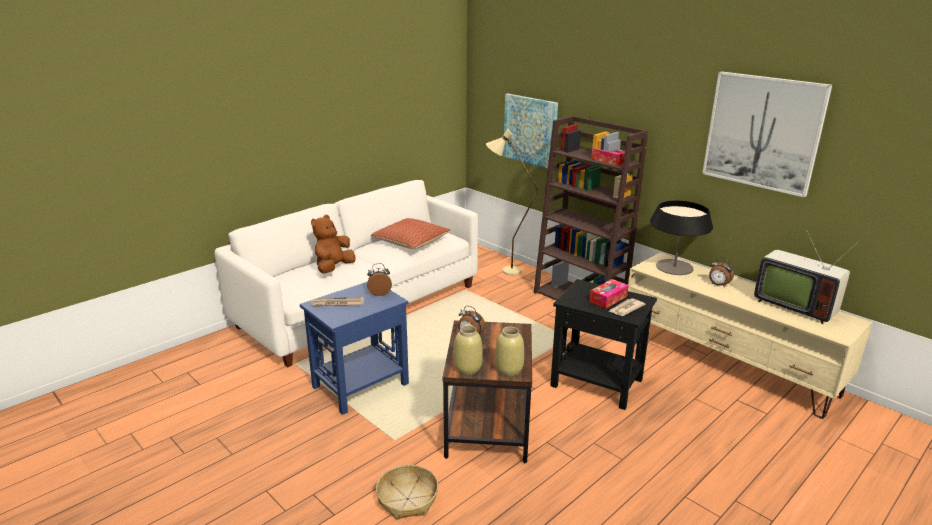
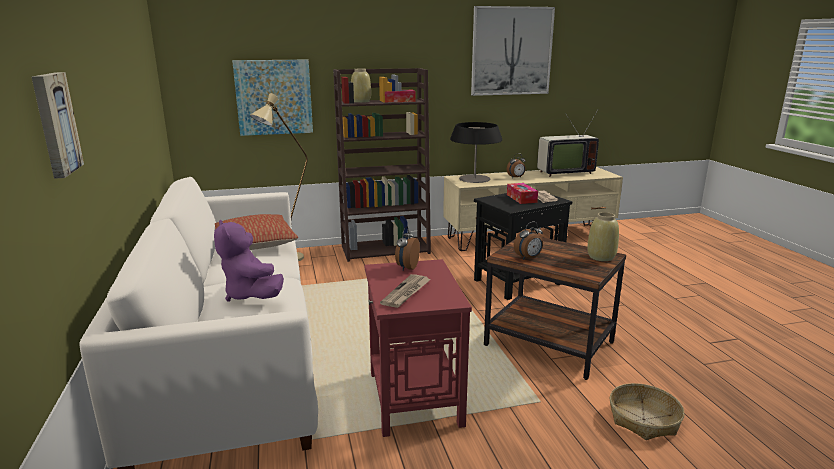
camera: 60 degrees left, 5 degrees down
blue side table [300,282,409,415] -> red side table [364,259,472,437]
brown plush toy [311,215,356,274] -> purple plush toy [214,220,284,301]
beige vase [454,325,483,375] -> beige vase moved to [351,69,371,103]
none -> picture [32,72,84,179]

